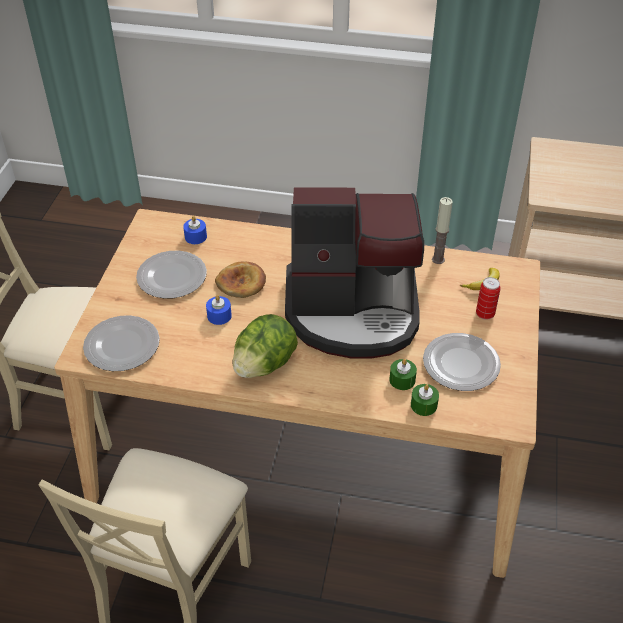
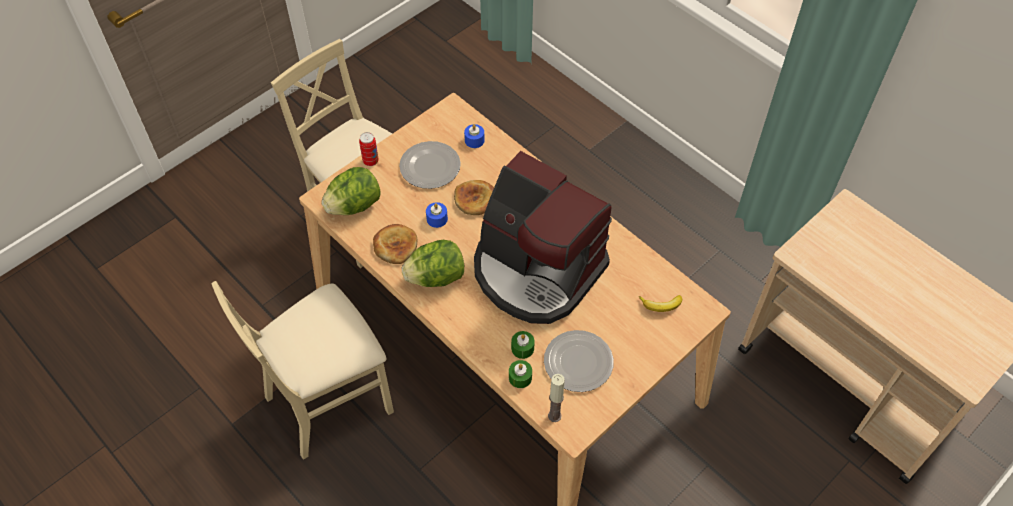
camera: 35 degrees right, 10 degrees up
plate [83,315,160,371] -> lettuce [321,167,381,215]
candle [432,197,453,264] -> candle moved to [548,374,565,422]
can [476,277,501,320] -> can moved to [359,132,379,166]
none -> bread [373,224,417,264]

